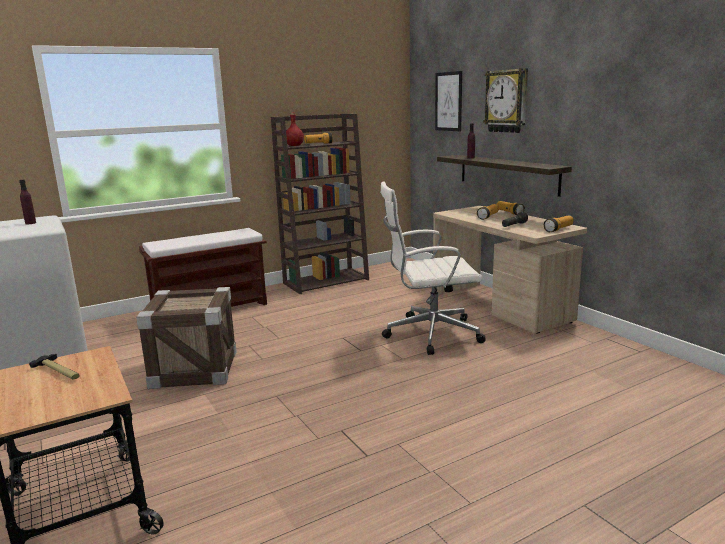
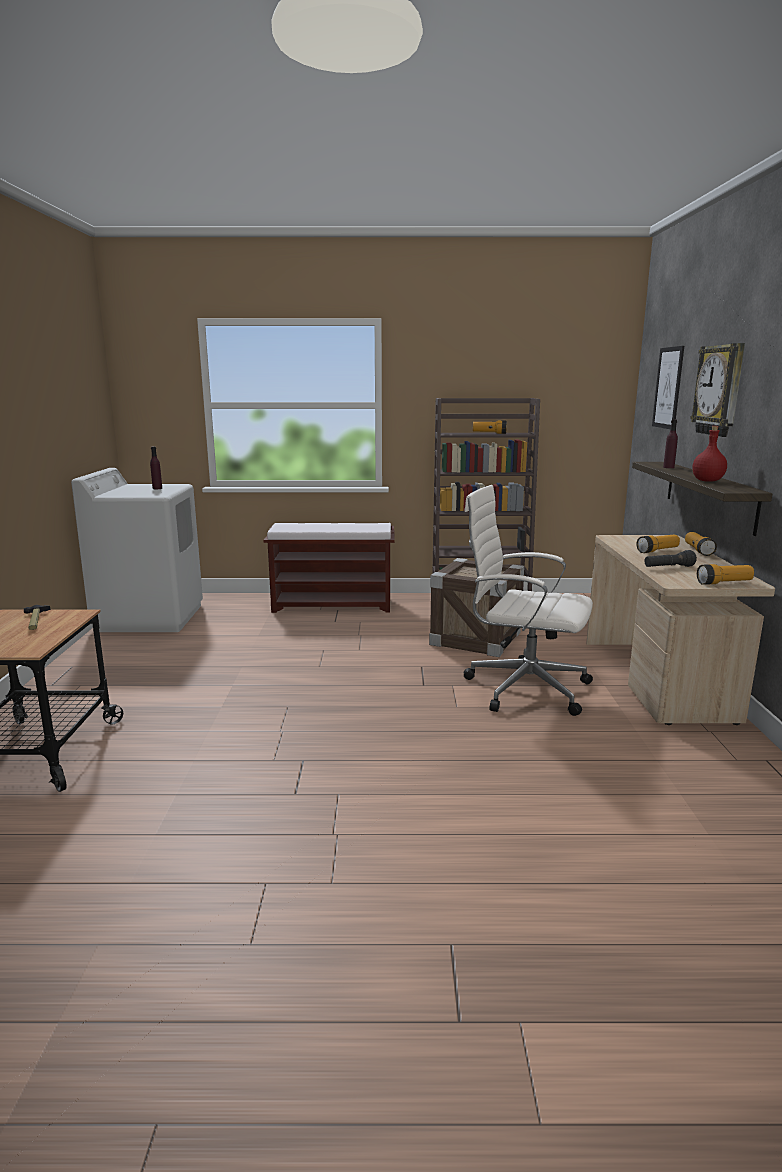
camera: 30 degrees right, 0 degrees up
crate [136,287,237,389] -> crate moved to [429,558,524,657]
red bottle [286,112,304,146] -> red bottle moved to [692,426,727,482]

